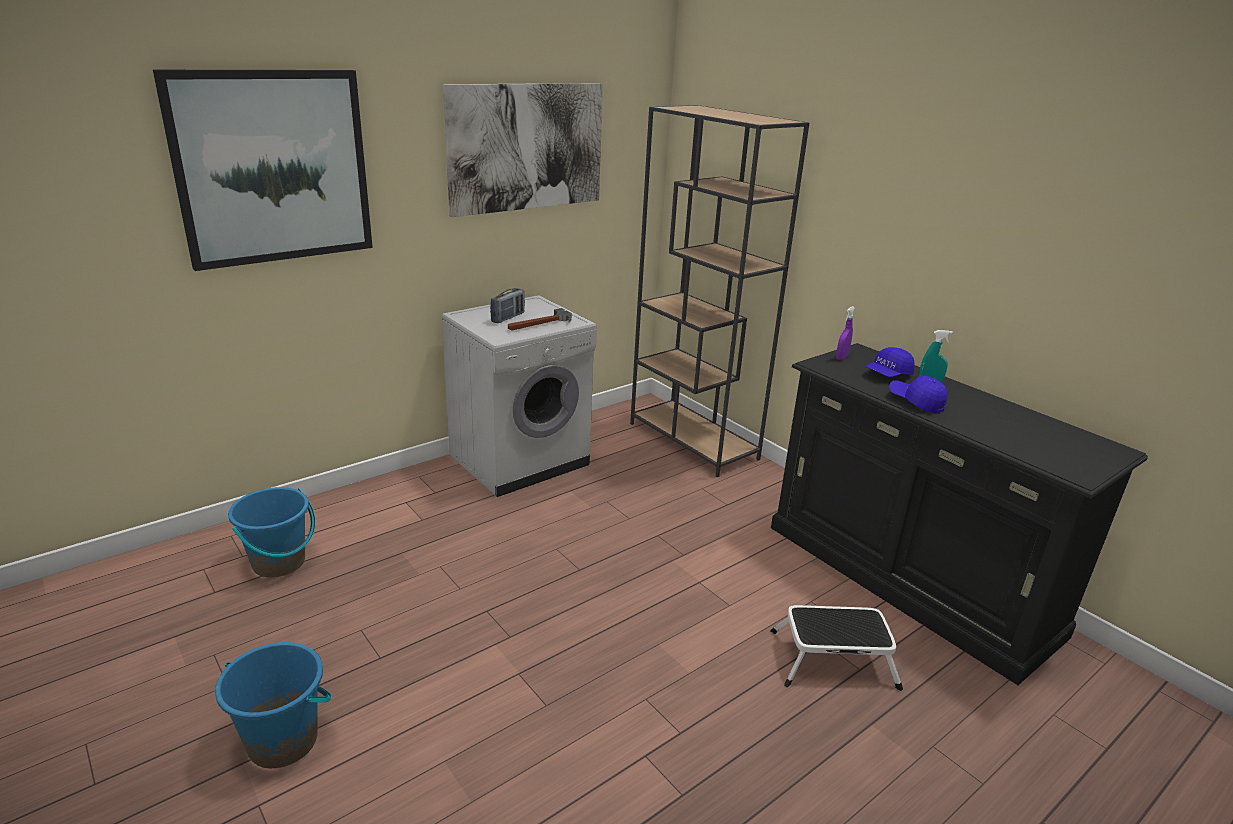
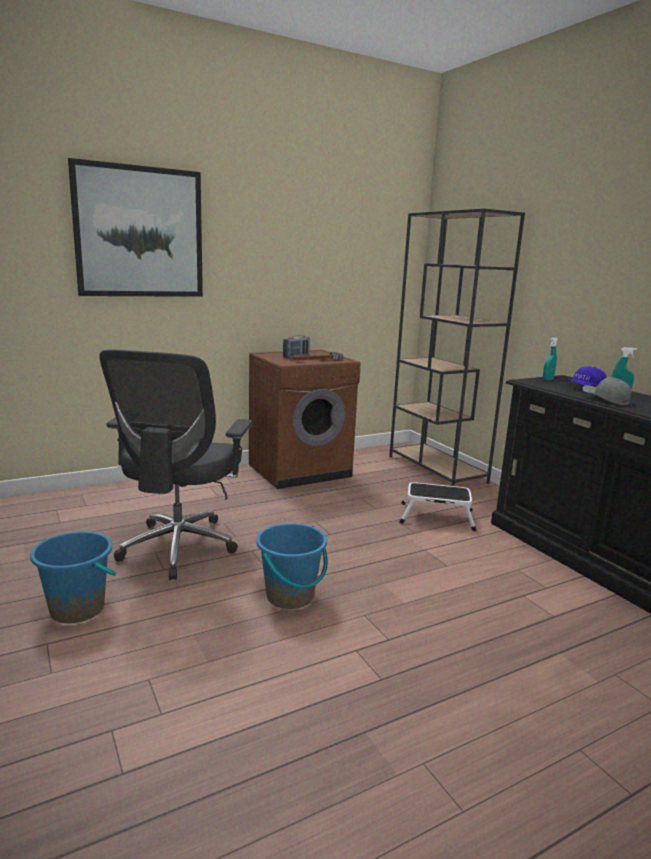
camera: 10 degrees right, 10 degrees down
blue bucket [228,487,315,577] -> blue bucket moved to [256,523,328,609]
white washing machine [442,295,597,497] -> brown washing machine [249,350,361,489]
picture [443,83,603,217] -> none
black step ladder [770,605,903,691] -> black step ladder moved to [399,482,476,532]
purple spray bottle [836,306,855,360] -> turquoise spray bottle [543,337,558,380]
blue cap [889,375,948,414] -> grey cap [582,377,631,405]
none -> office chair [99,350,252,580]

